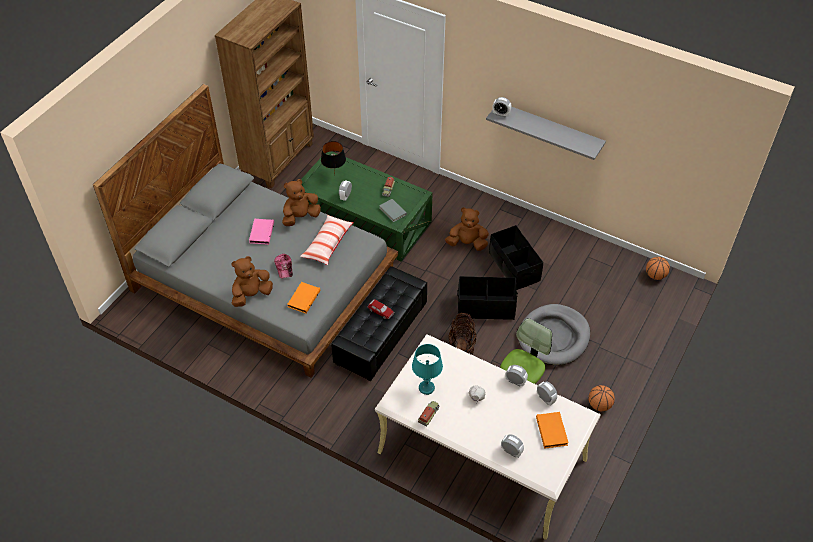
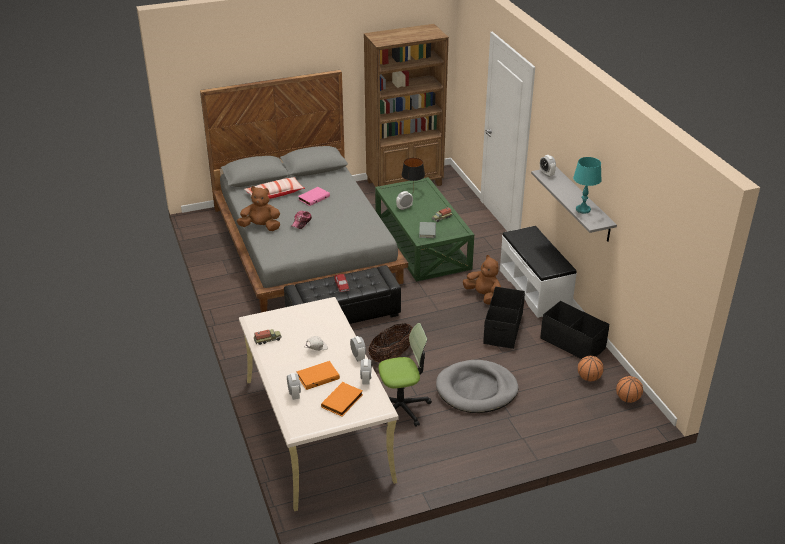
camera: 40 degrees right, 15 degrees down
brown plush toy [282,179,321,226] -> none
orange book [287,282,320,314] -> orange book moved to [297,361,340,390]
pillow [300,215,354,265] -> pillow moved to [244,177,305,199]
turquoise table lamp [412,344,443,395] -> turquoise table lamp moved to [573,157,602,214]
black storage box [457,276,518,320] -> black storage box moved to [540,301,610,359]
basketball [588,385,615,411] -> basketball moved to [578,356,604,381]
none -> white bench [500,226,577,318]

